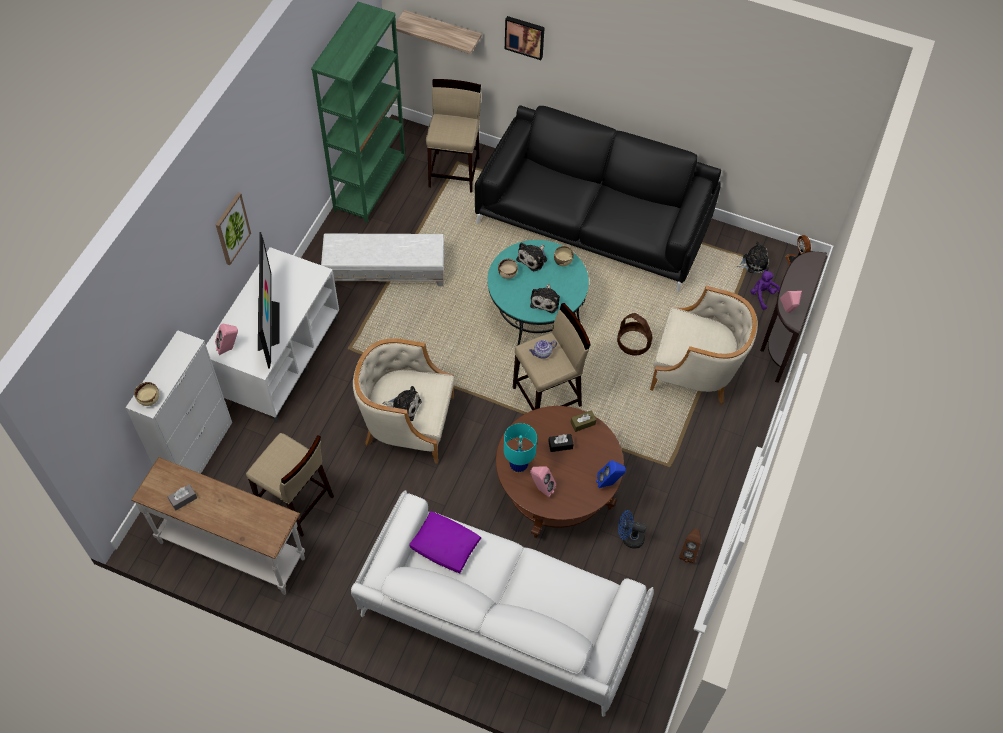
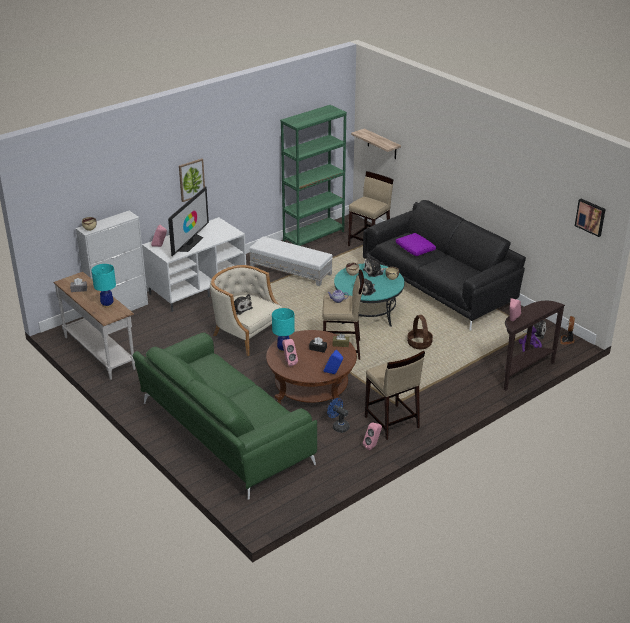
camera: 30 degrees right, 25 degrees down
beige stool [246,433,334,537] -> beige stool moved to [365,351,425,440]
white sofa [351,490,654,717] -> green sofa [133,333,317,500]
purple pillow [409,511,481,573] -> purple pillow moved to [396,233,436,256]
picture [505,16,545,60] -> picture moved to [575,199,606,237]
beige armchair [650,286,758,405] -> none
brown speaker [679,529,701,563] -> pink speaker [363,422,382,451]
none -> turquoise table lamp [91,264,116,308]

